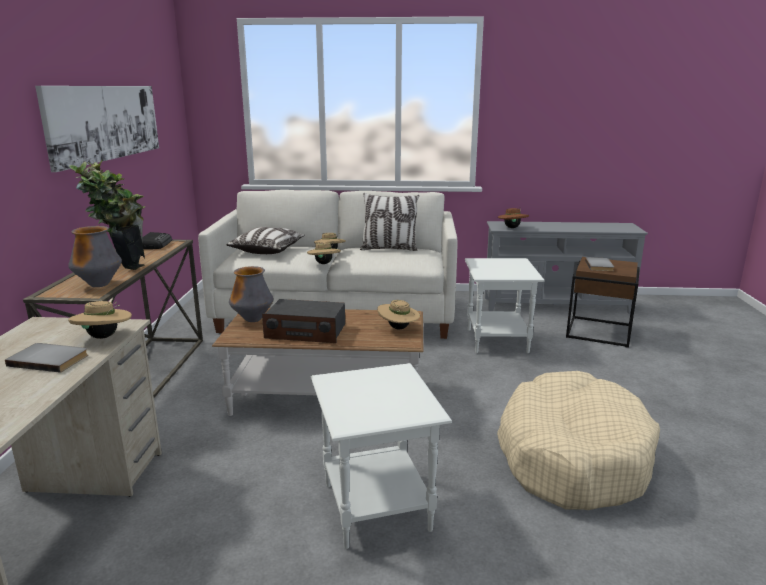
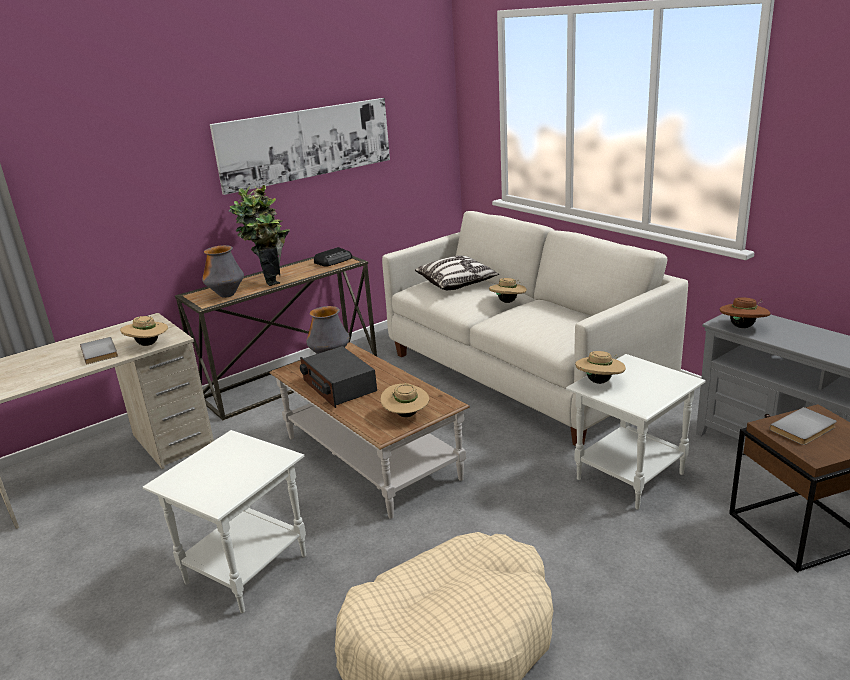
camera: 50 degrees right, 5 degrees up
beige hat [307,242,341,264] -> beige hat moved to [575,351,626,384]
pillow [360,193,419,251] -> none

